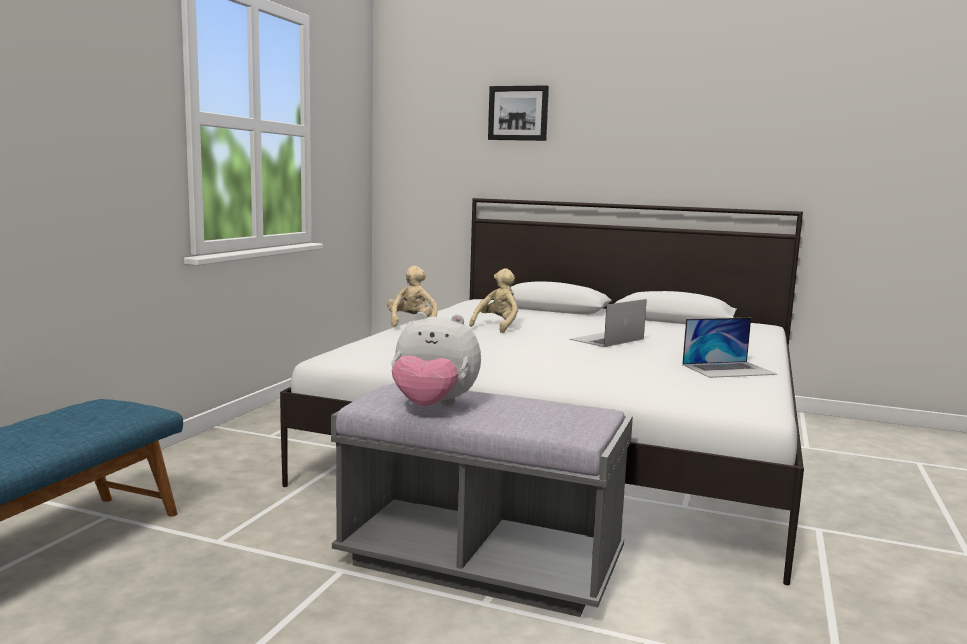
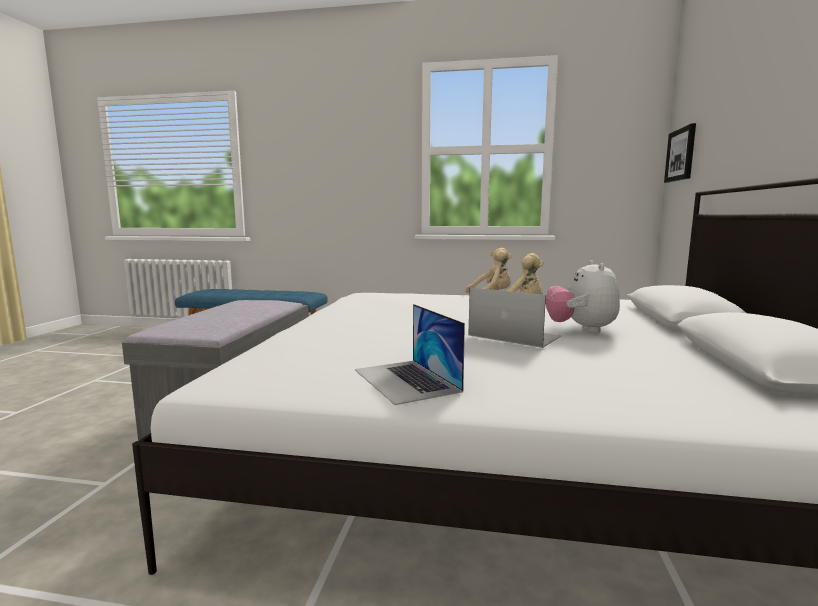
camera: 80 degrees right, 0 degrees up
plush toy [392,312,481,406] -> plush toy moved to [545,260,620,333]
picture [488,85,549,141] -> picture moved to [664,123,696,183]

